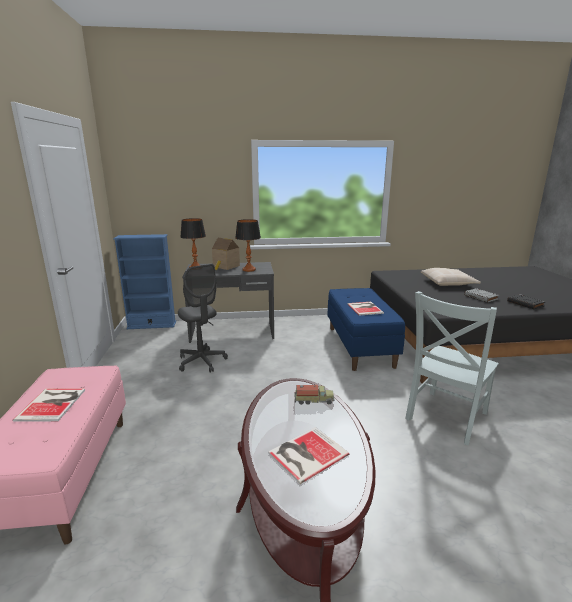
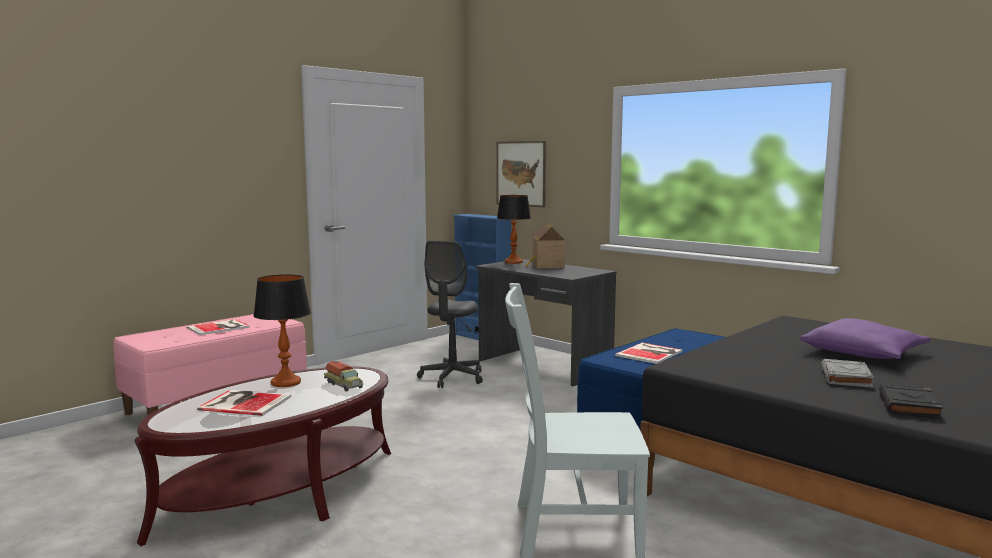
camera: 50 degrees right, 10 degrees down
table lamp [235,219,261,272] -> table lamp moved to [254,274,311,387]
beige pillow [421,268,481,286] -> purple pillow [800,318,930,359]
none -> picture [497,141,546,207]

